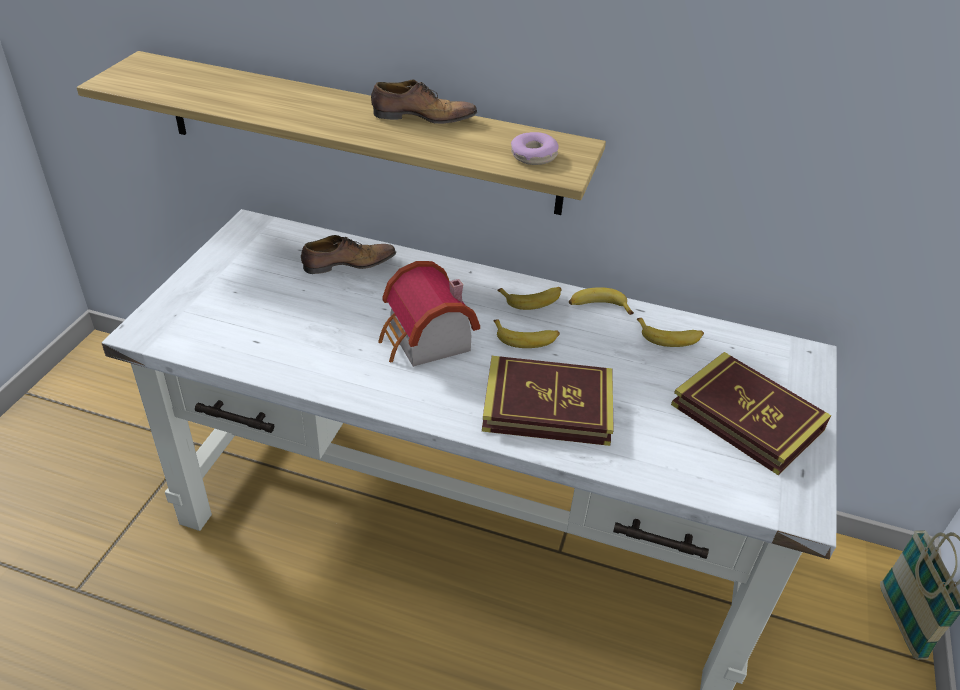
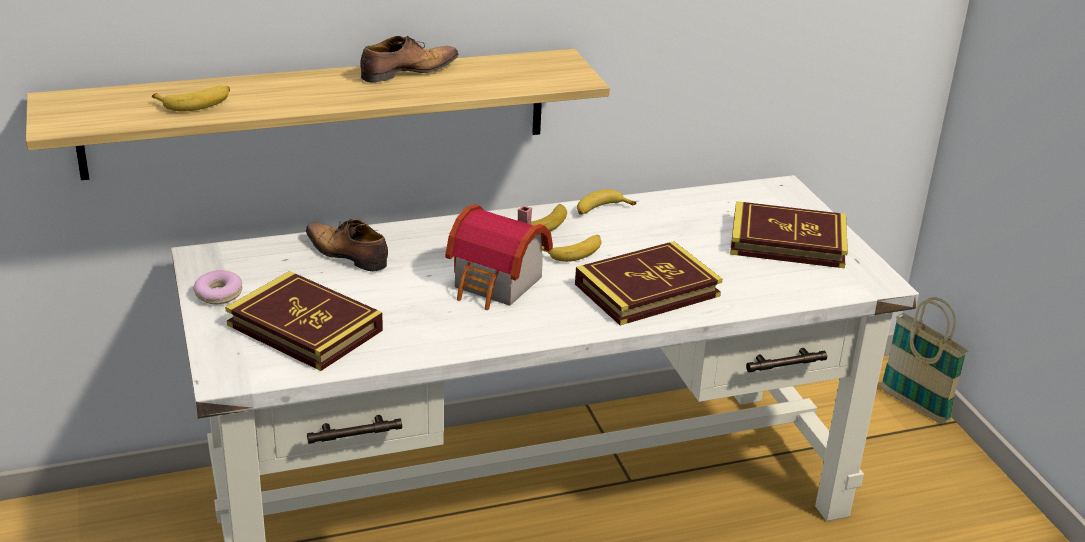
camera: 35 degrees left, 10 degrees down
shoe [301,235,396,274] -> shoe turned 90 degrees counterclockwise [306,219,388,272]
donut [511,132,558,165] -> donut moved to [193,270,243,304]
banana [637,318,704,347] -> banana moved to [152,86,230,111]
none -> book [225,271,383,371]

